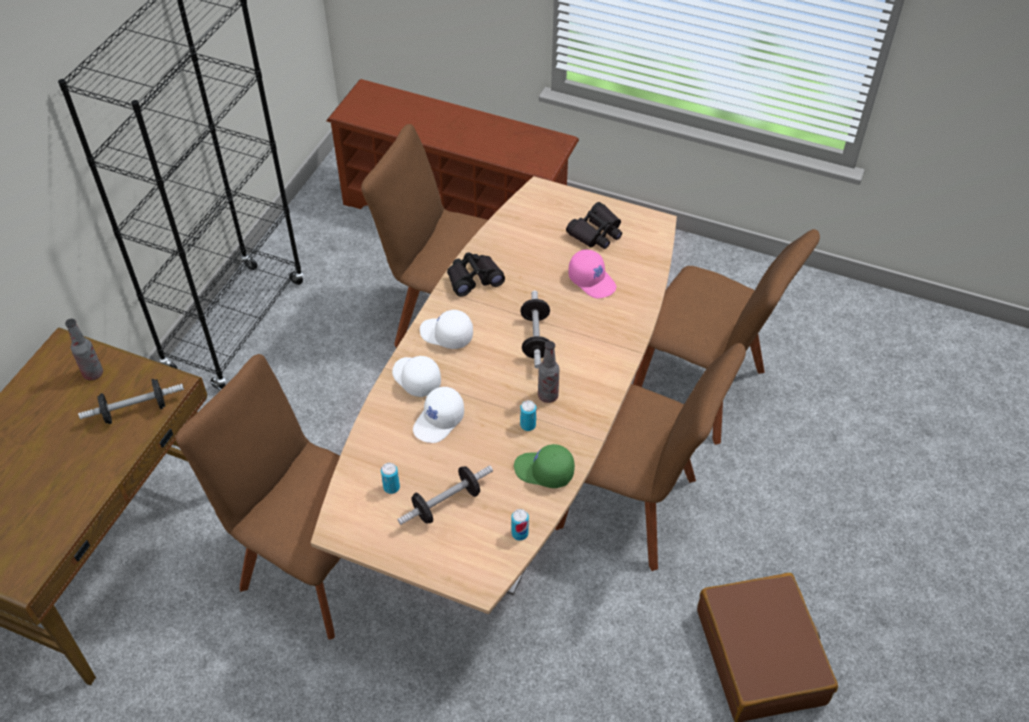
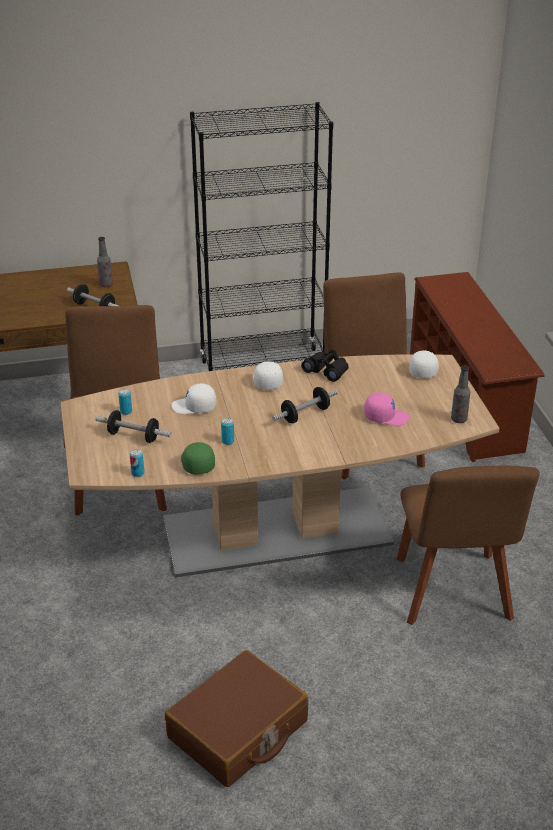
camera: 55 degrees right, 15 degrees down
white cap [392,356,441,397] -> white cap moved to [409,350,439,378]
bottle [538,341,559,403] -> bottle moved to [451,366,470,423]
brown chair [555,343,746,571] -> none
black binoculars [566,202,622,249] -> none
pink cap [568,250,616,298] -> pink cap turned 90 degrees counterclockwise [364,392,410,426]

